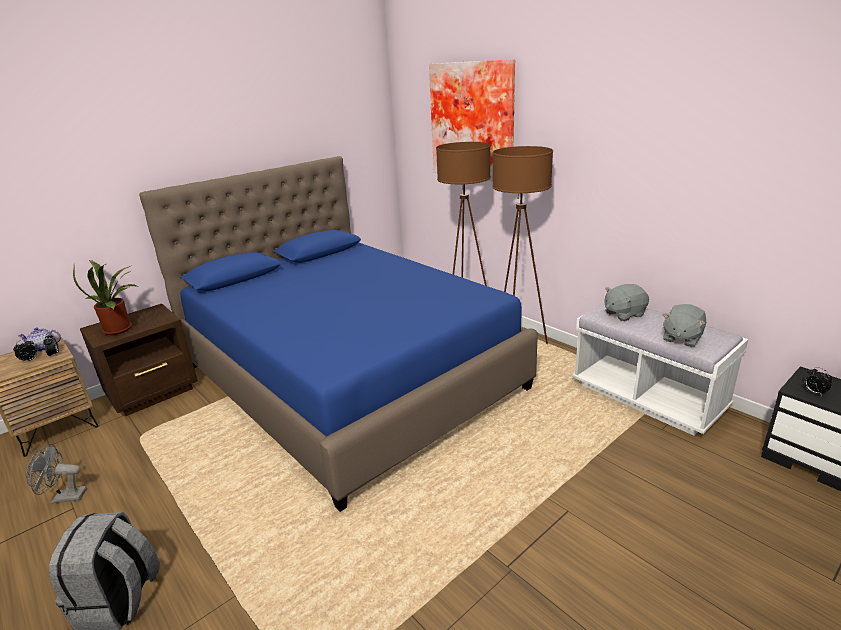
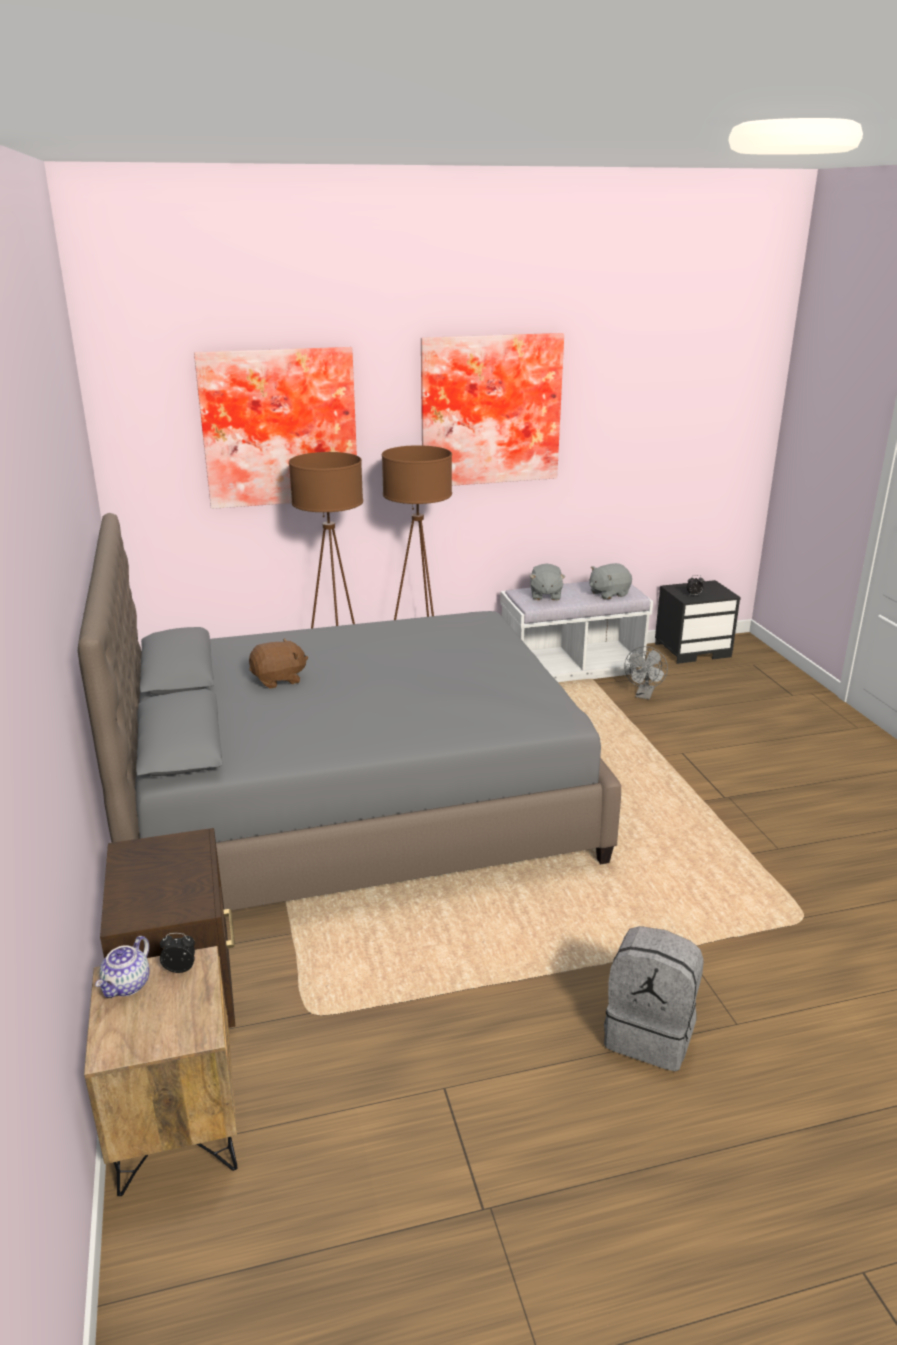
camera: 65 degrees left, 0 degrees up
alarm clock [13,339,37,362] -> none
grey fan [26,444,87,504] -> grey fan moved to [624,646,668,699]
potted plant [73,260,138,335] -> none
blue bed [139,156,538,512] -> grey bed [78,513,621,910]
grey plush toy [663,304,706,347] -> grey plush toy turned 90 degrees clockwise [589,563,632,599]
none -> brown plush toy [249,638,308,689]
none -> picture [421,333,564,486]

